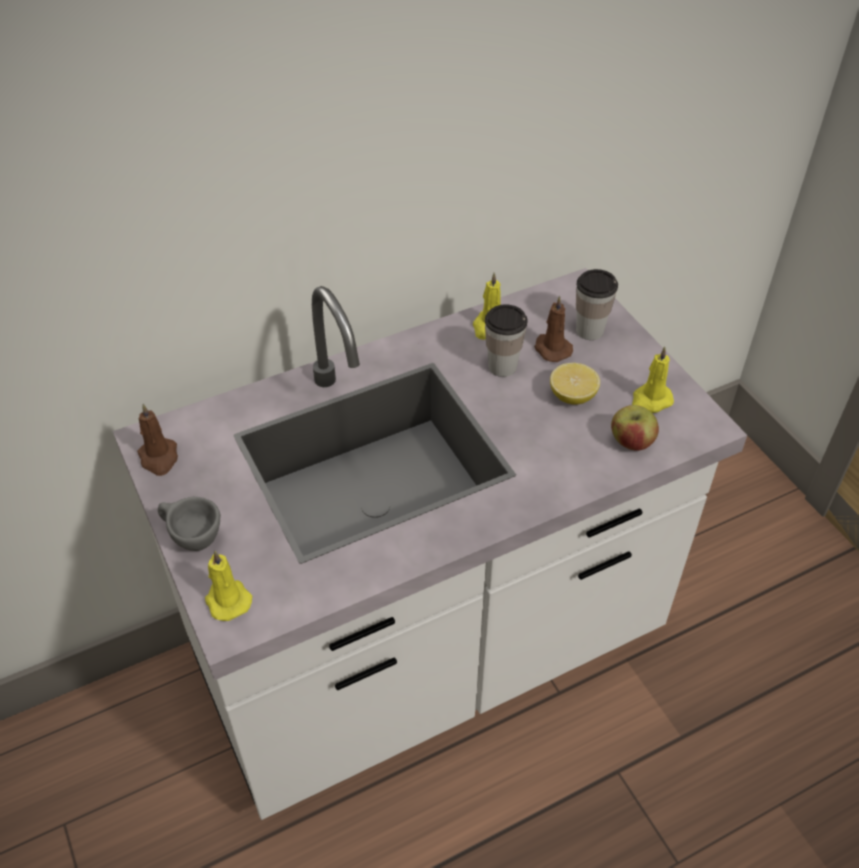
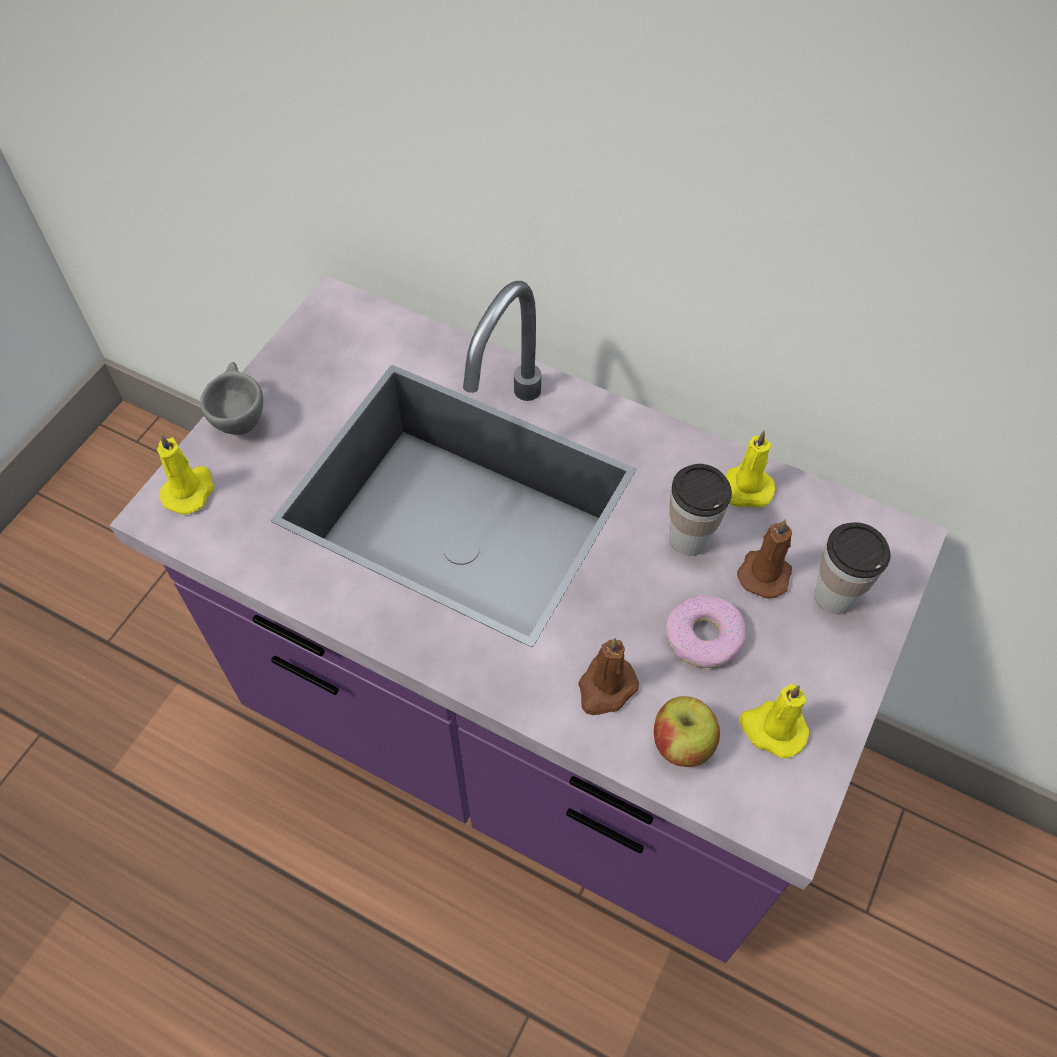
camera: 55 degrees right, 10 degrees up
white counter [113,268,747,820] -> purple counter [109,275,948,963]
brown candle [137,404,178,476] -> brown candle moved to [578,638,639,715]
lemon [550,363,600,405] -> donut [665,595,746,668]

